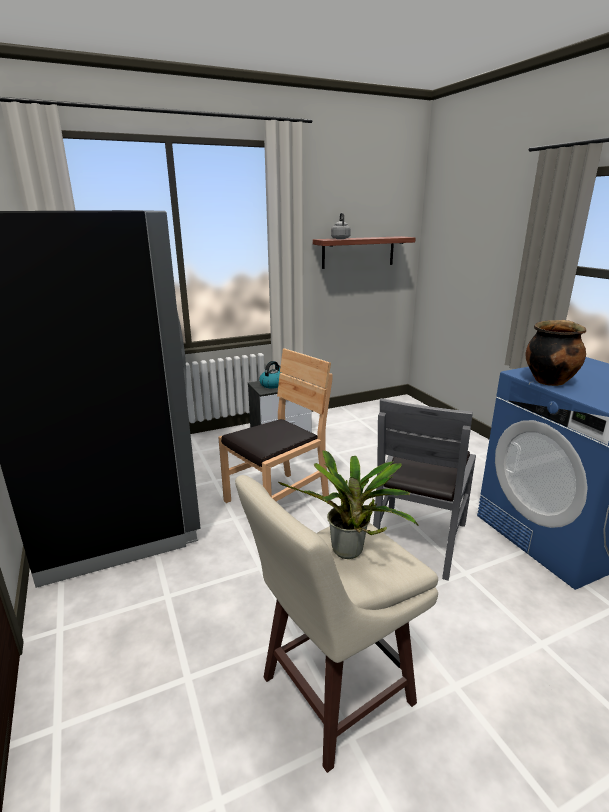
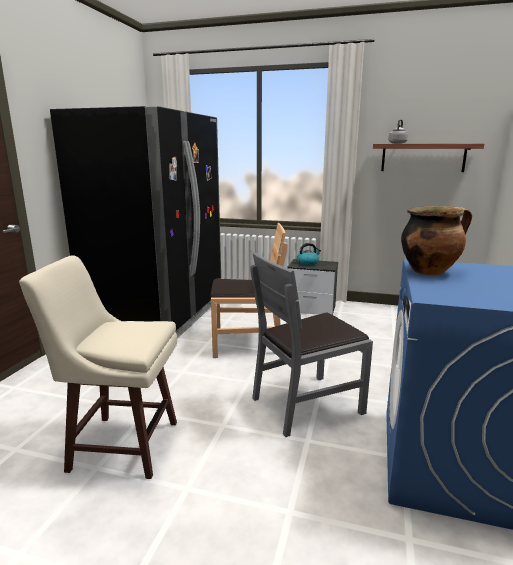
camera: 40 degrees right, 5 degrees down
potted plant [278,450,419,559] -> none

